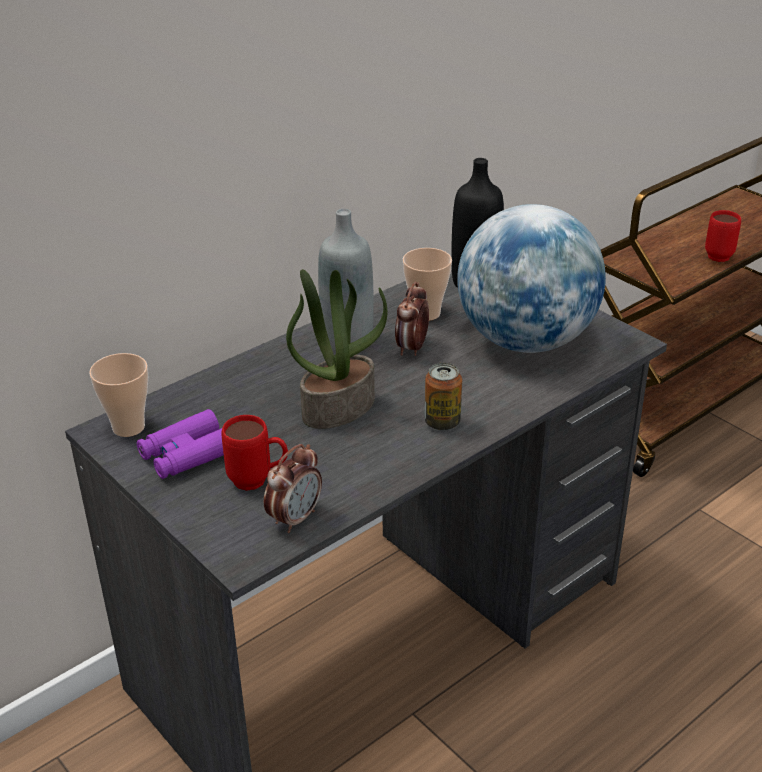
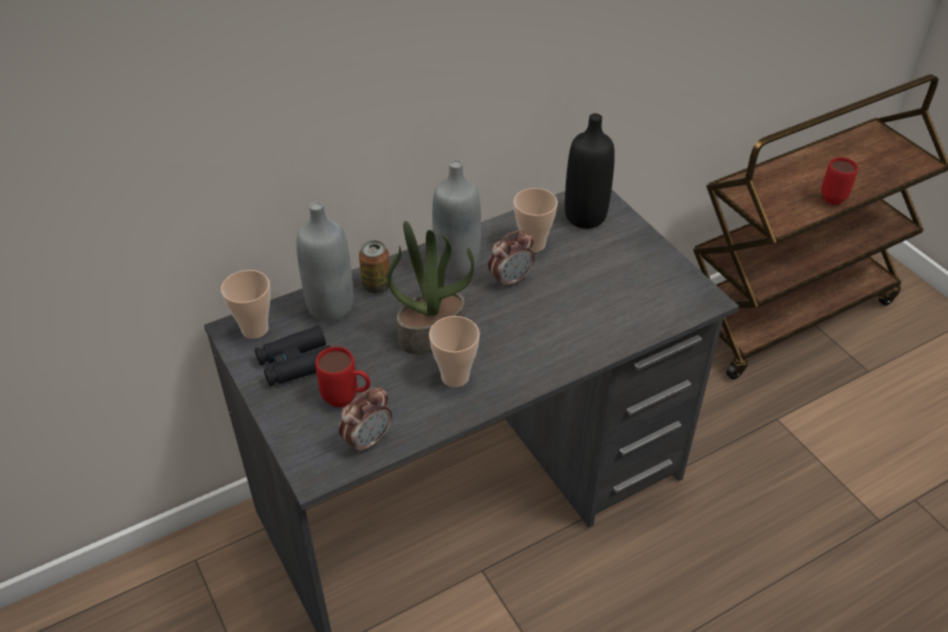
camera: 10 degrees right, 10 degrees up
purple binoculars [137,409,224,479] -> black binoculars [255,326,331,386]
alarm clock [395,282,429,356] -> alarm clock turned 150 degrees counterclockwise [488,230,535,289]
can [425,363,462,431] -> can moved to [359,240,390,294]
globe [457,204,606,353] -> none
none -> grey bottle [297,201,353,322]
none -> cup [429,316,480,387]

